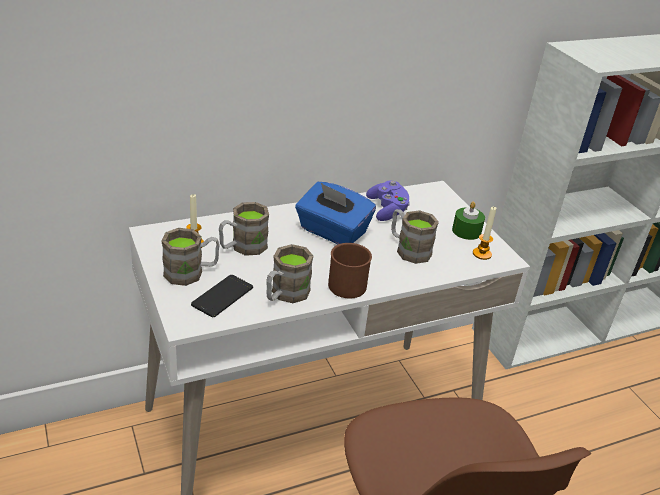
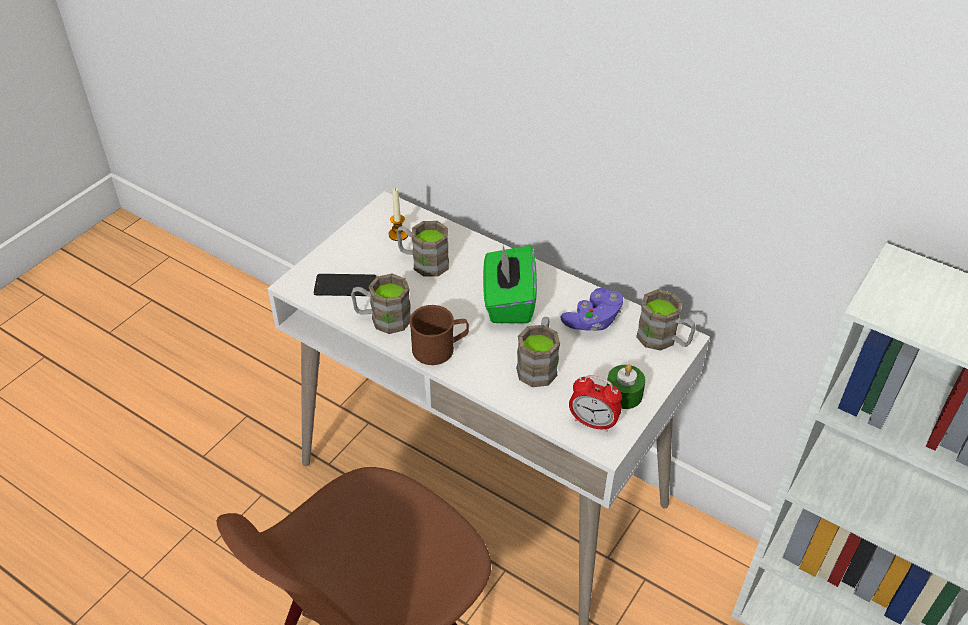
camera: 60 degrees right, 10 degrees up
brown mug [161,228,220,286] -> brown mug moved to [636,289,696,351]
blue tissue box [295,182,376,244] -> green tissue box [483,245,537,323]
candle [473,206,497,260] -> alarm clock [569,375,622,432]

